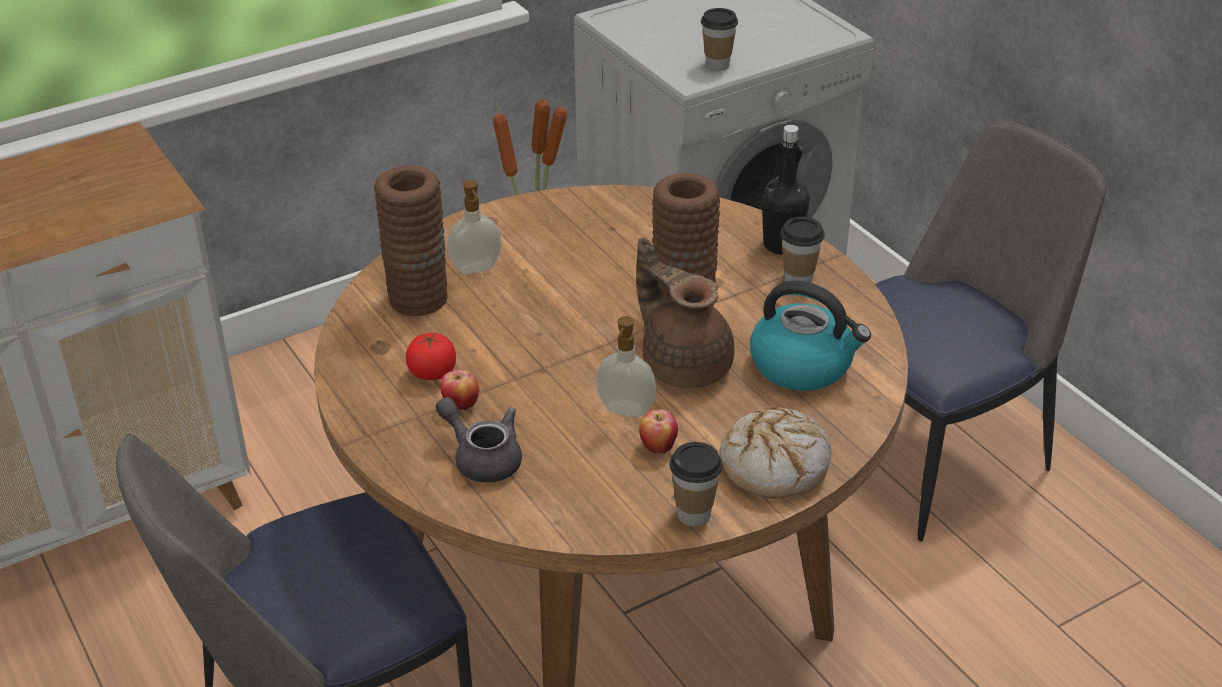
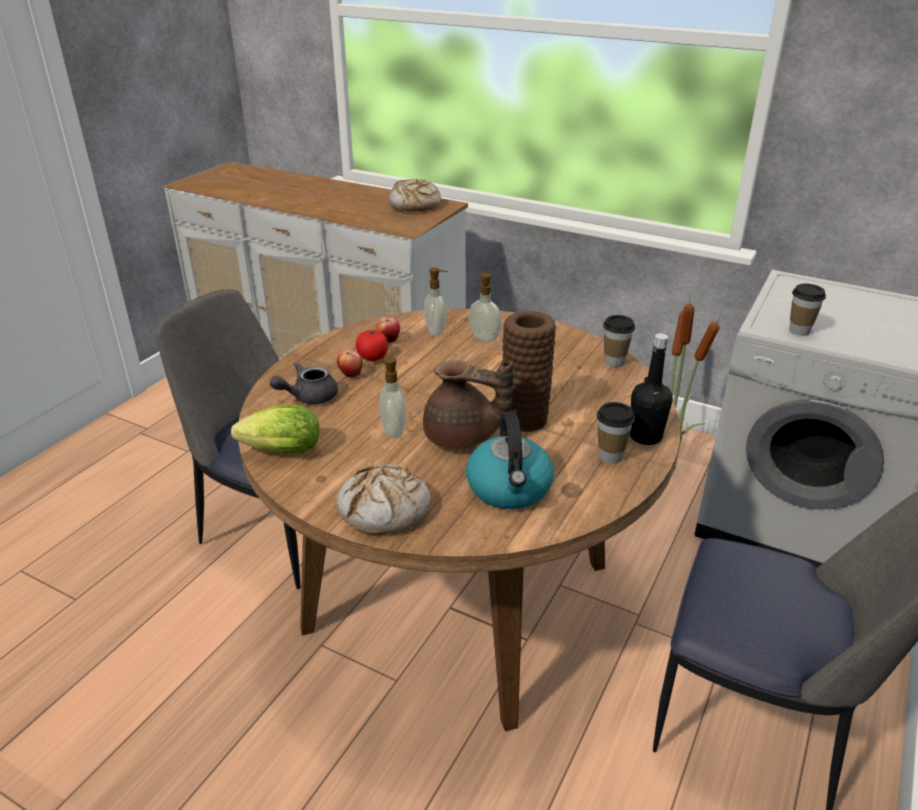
camera: 60 degrees right, 5 degrees down
brown vase [374,166,448,316] -> soap dispenser [424,267,448,336]
grey teapot [436,397,522,483] -> grey teapot turned 135 degrees counterclockwise [270,361,338,404]
brown teapot [636,237,735,388] -> brown teapot turned 90 degrees clockwise [423,360,513,449]
apple [639,409,678,454] -> apple moved to [376,317,400,343]
cup [669,442,723,526] -> cup moved to [603,315,635,367]
none -> lettuce [231,405,319,453]
none -> bread [388,179,441,212]

